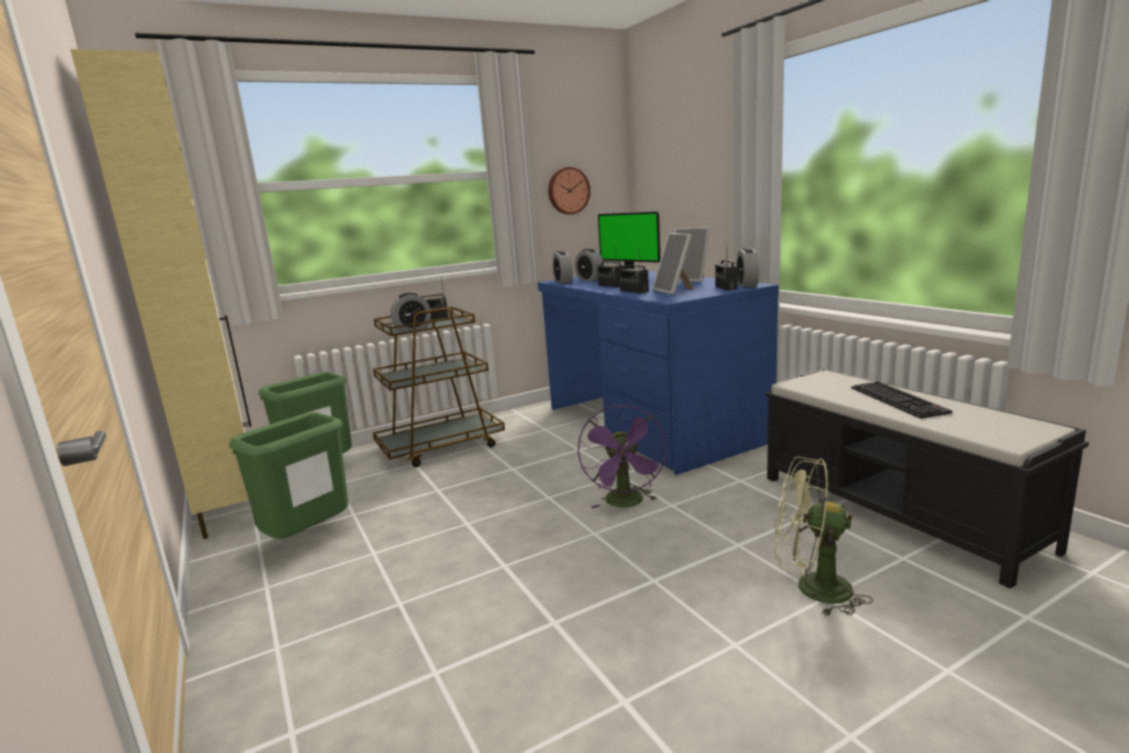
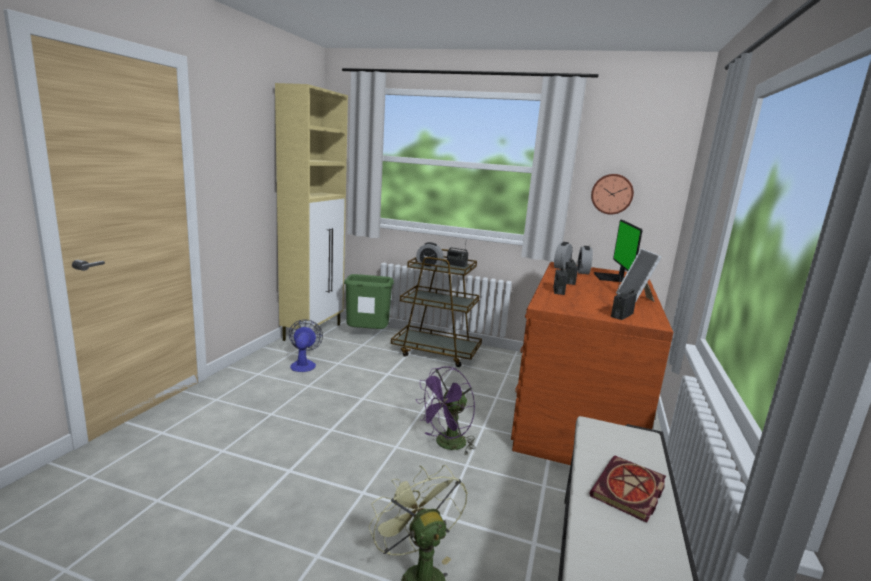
camera: 45 degrees right, 0 degrees up
green trash can [229,412,348,538] -> fan [289,319,323,372]
blue desk [538,271,779,475] -> brown desk [511,262,673,465]
picture frame [652,233,695,295] -> none
alarm clock [736,248,759,287] -> none
keyboard [851,381,952,418] -> book [589,456,666,523]

